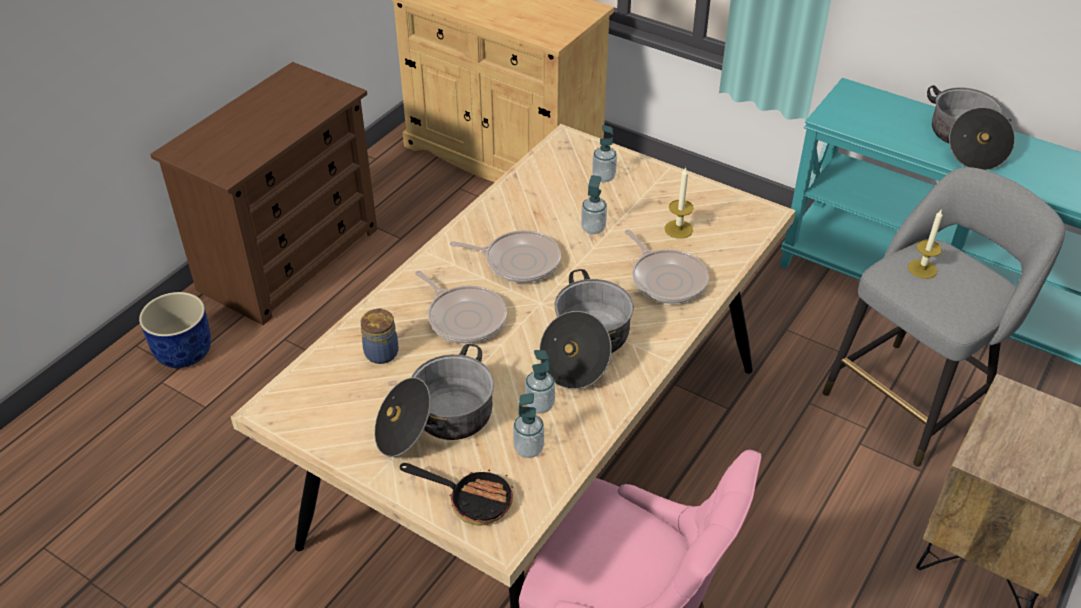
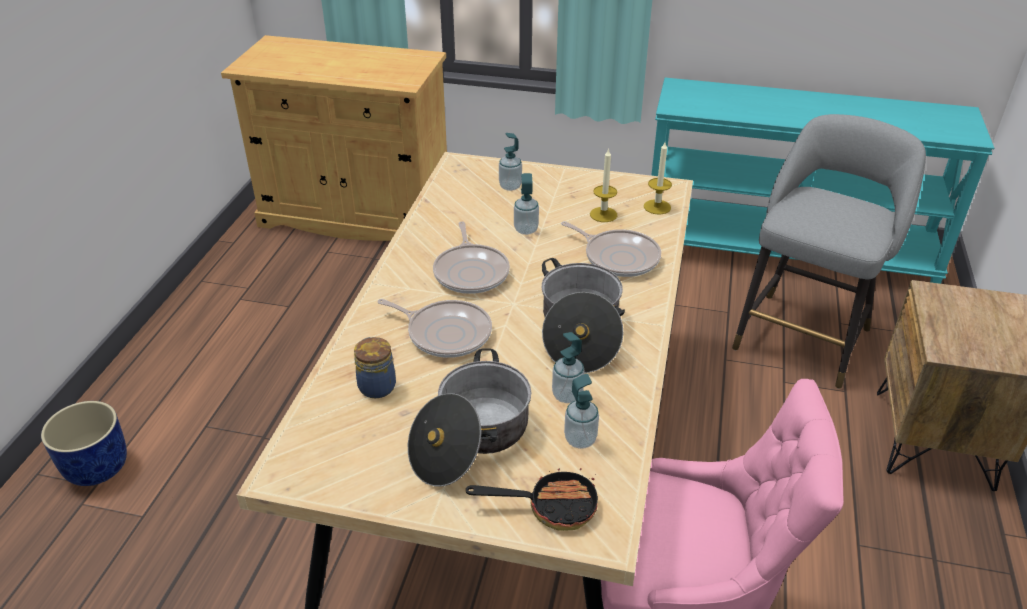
camera: 20 degrees left, 5 degrees down
brown dresser [150,62,377,325] -> none
frying pan [450,230,561,283] -> frying pan turned 90 degrees clockwise [433,221,510,294]
candle [908,210,943,279] -> candle moved to [644,142,672,215]
cooking pot [927,85,1015,170] -> none

